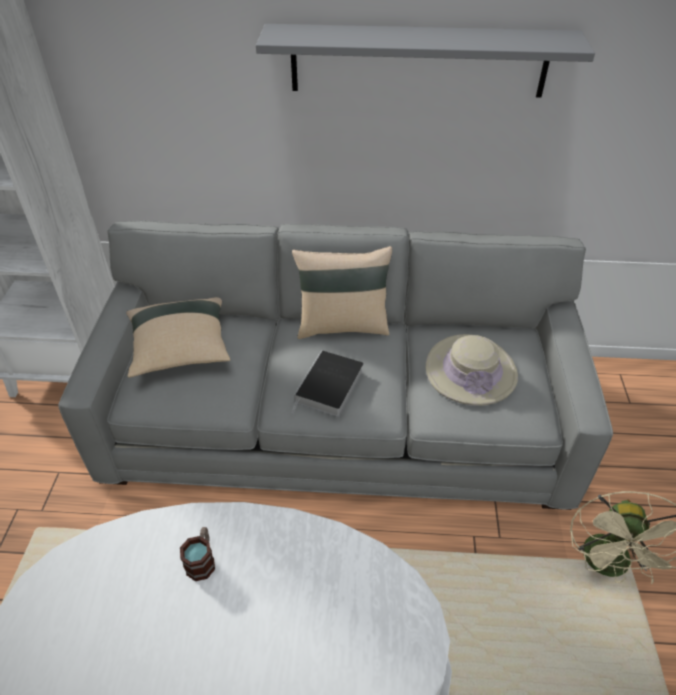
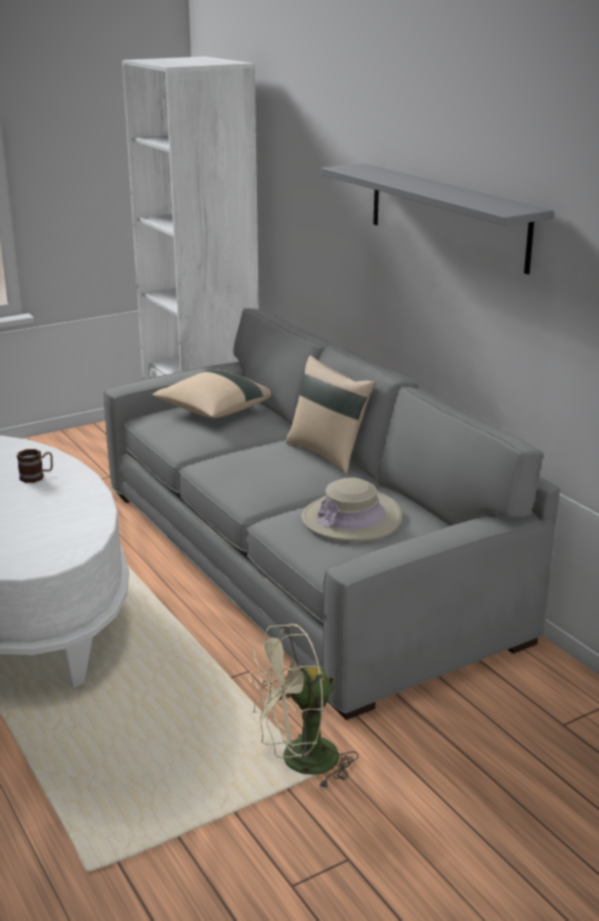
camera: 55 degrees right, 20 degrees down
book [292,350,364,417] -> none

